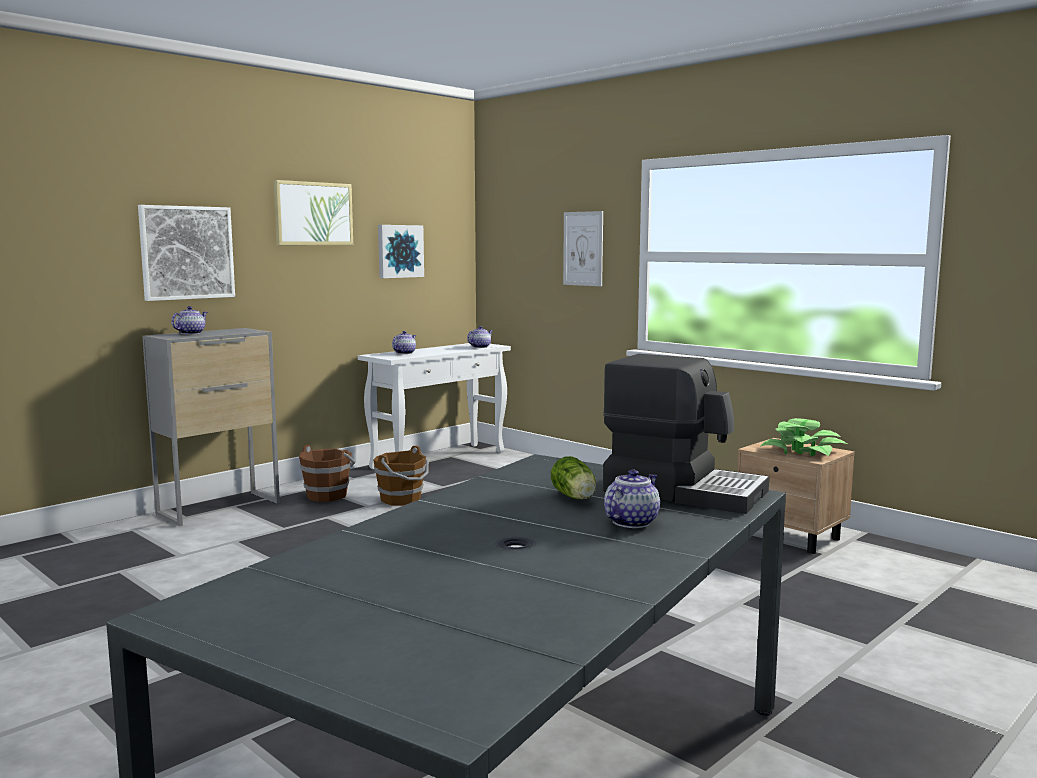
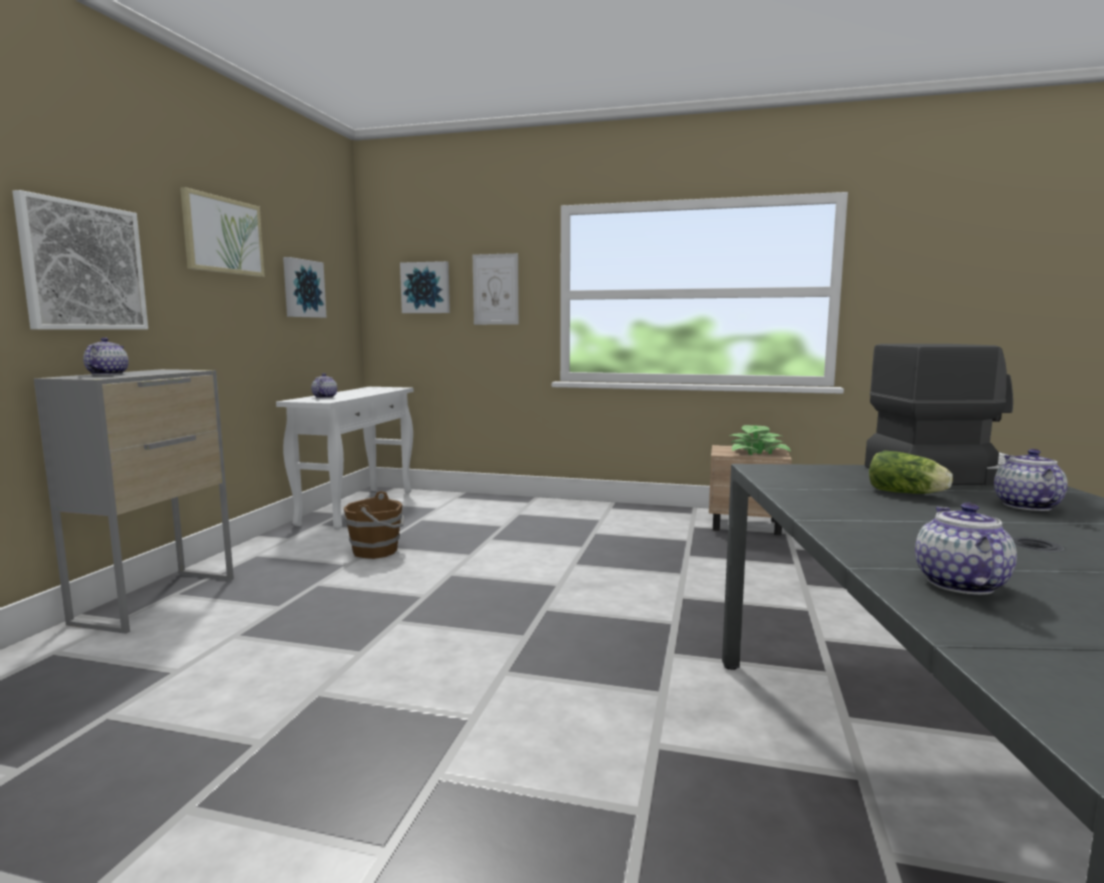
camera: 30 degrees left, 0 degrees up
brown bucket [299,445,356,502] -> none
teapot [467,326,493,348] -> teapot moved to [915,503,1017,595]
none -> picture [400,261,450,313]

